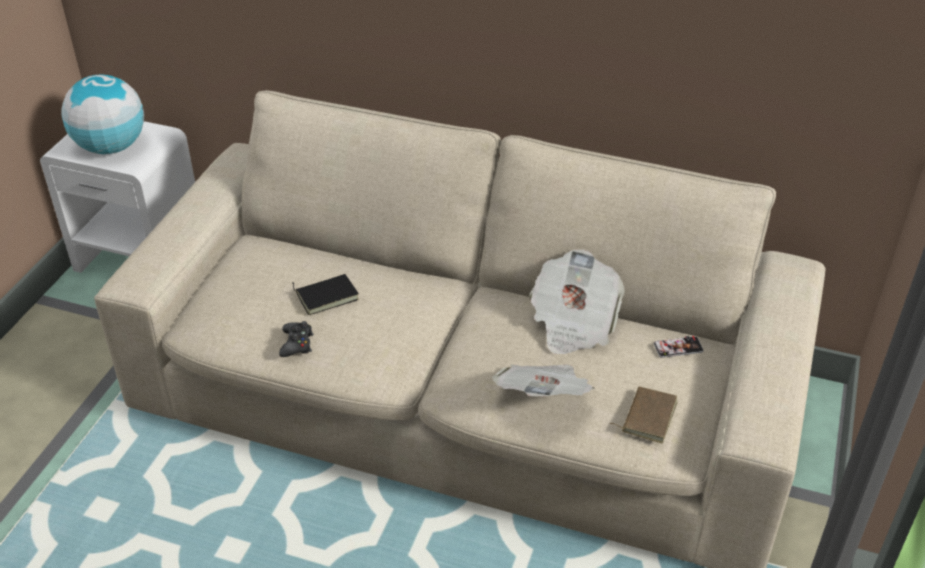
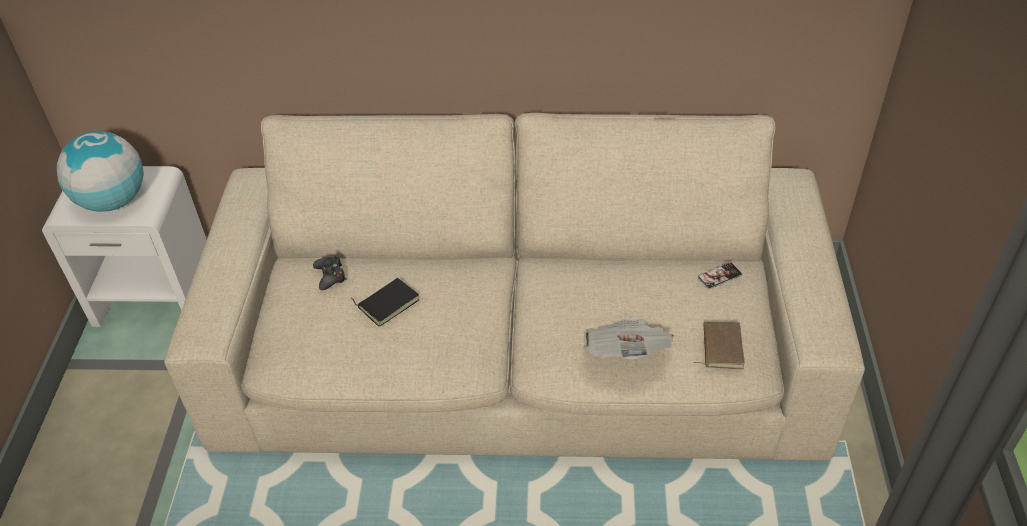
camera: 15 degrees left, 5 degrees up
black game controller [279,321,313,357] -> black game controller moved to [313,255,346,290]
newspaper [530,249,625,354] -> none

